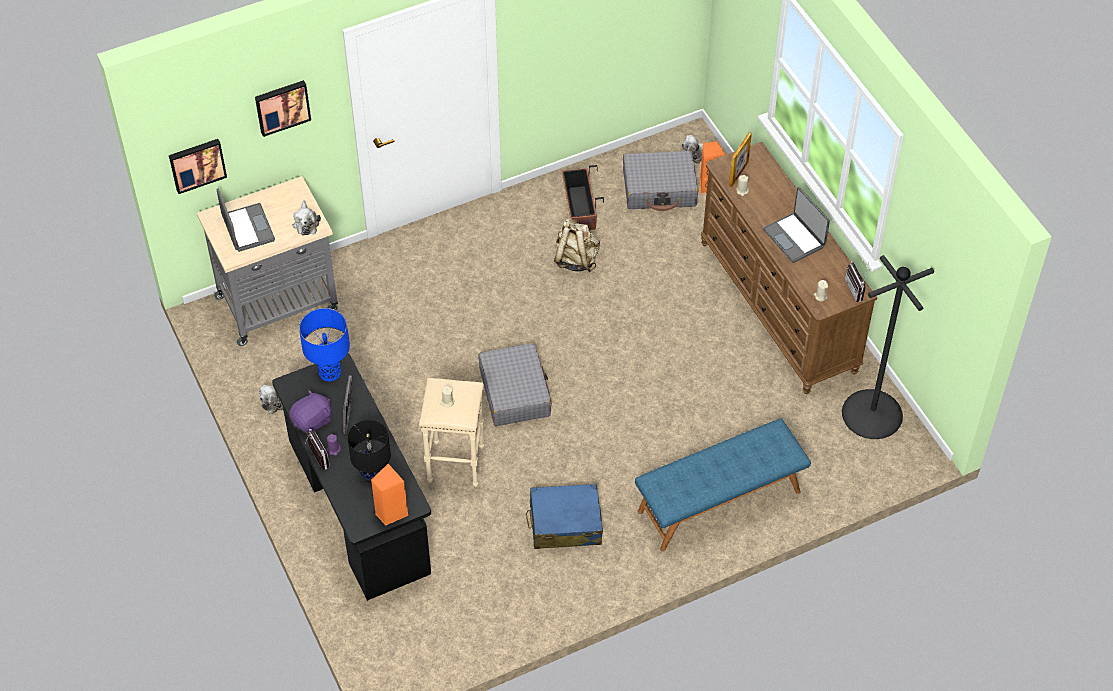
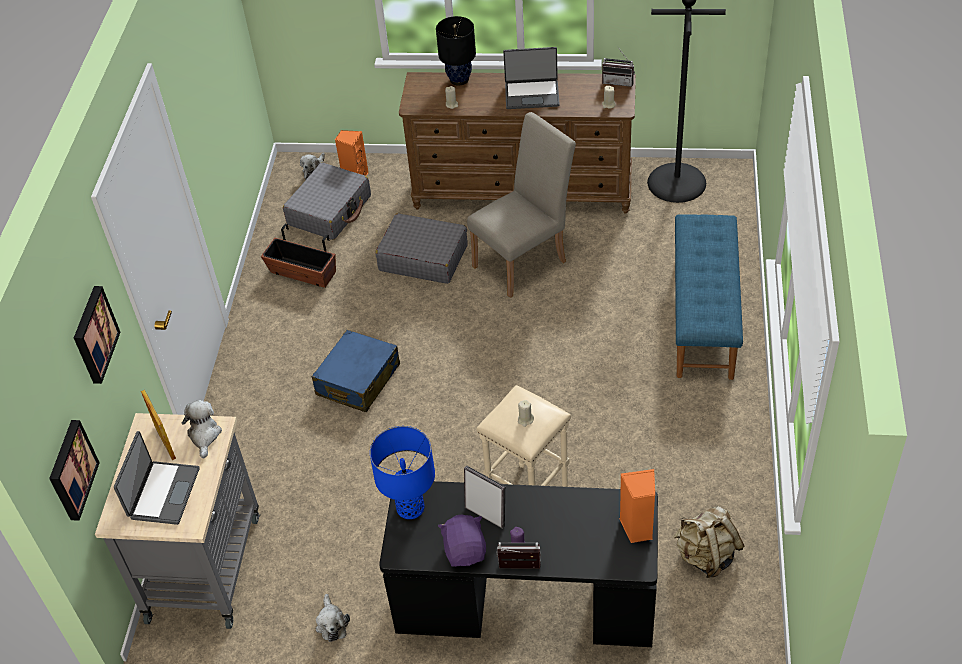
camera: 55 degrees left, 5 degrees down
laptop [216,188,275,252] -> laptop turned 90 degrees clockwise [114,431,200,525]
plush toy [292,201,321,235] -> plush toy turned 120 degrees counterclockwise [181,400,222,458]
black table lamp [347,420,391,483] -> black table lamp moved to [436,16,476,85]
grey suitcase [478,343,552,426] -> grey suitcase moved to [375,213,468,284]
blue suitcase [526,484,603,549] -> blue suitcase moved to [312,330,400,412]
beige backpack [554,218,600,272] -> beige backpack moved to [674,506,745,578]
picture frame [729,132,752,187] -> picture frame moved to [141,390,176,460]
none -> beige chair [467,112,576,298]

